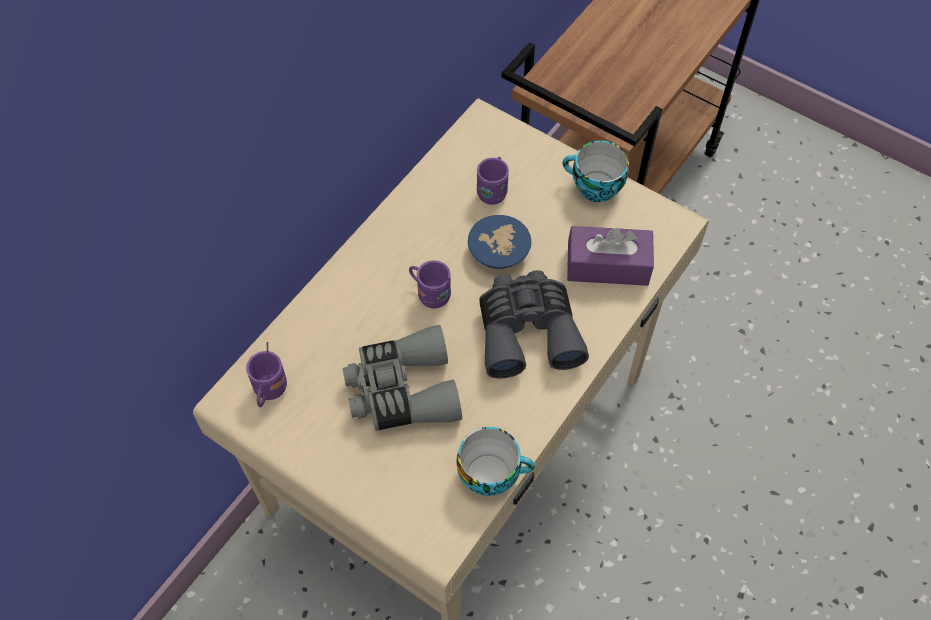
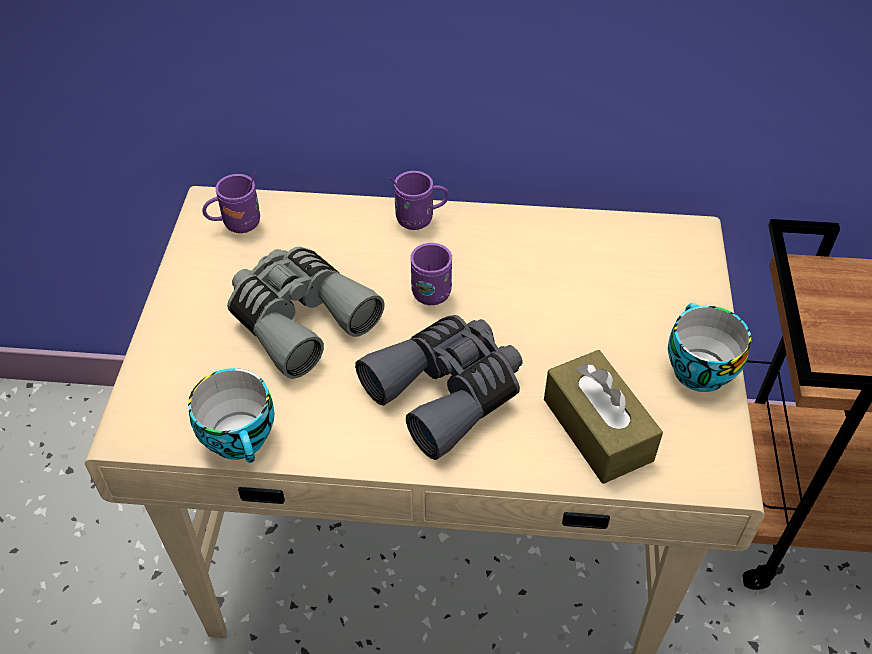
camera: 60 degrees right, 10 degrees down
blue bowl [468,215,531,269] -> none
purple mug [477,156,509,205] -> purple mug moved to [390,171,449,230]
purple tissue box [567,226,654,286] -> brown tissue box [544,350,663,484]

